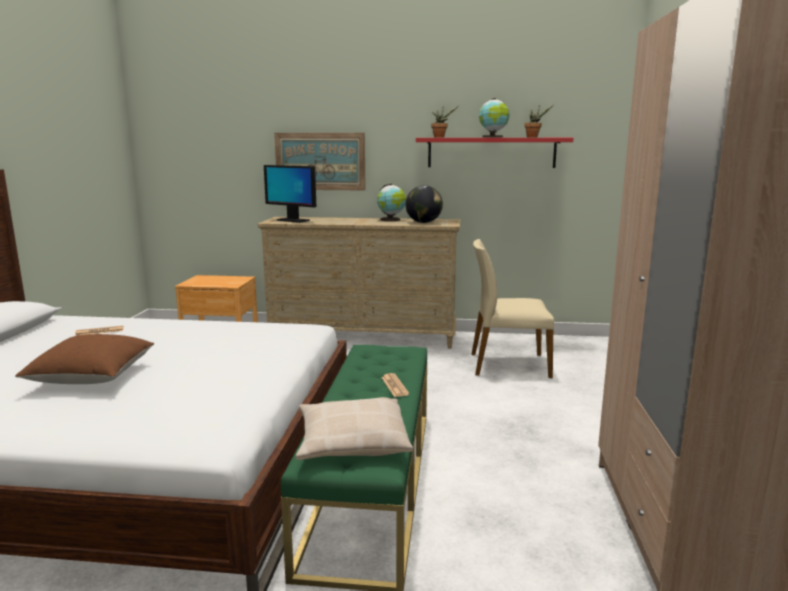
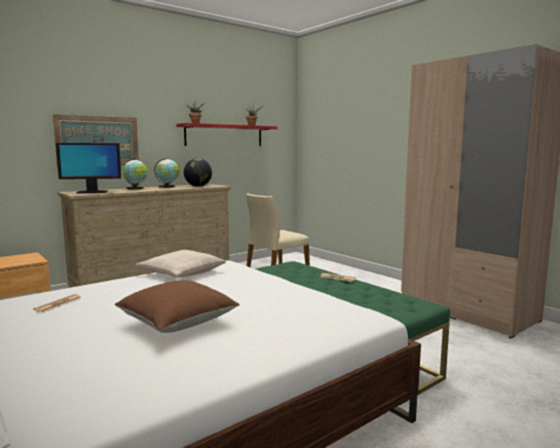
camera: 45 degrees left, 5 degrees down
beige pillow [296,397,413,460] -> beige pillow moved to [135,250,226,278]
globe [479,98,510,138] -> globe moved to [123,159,148,190]

